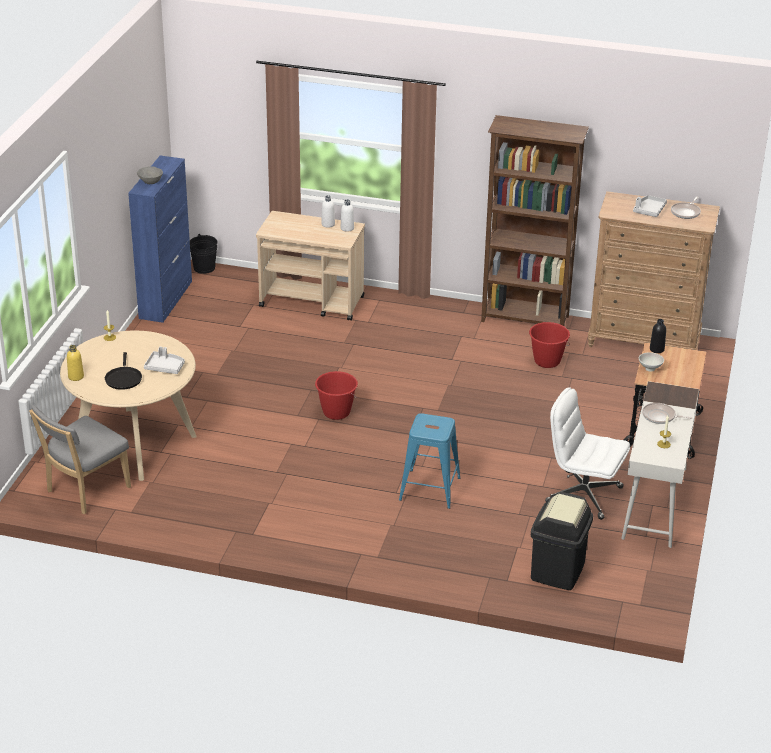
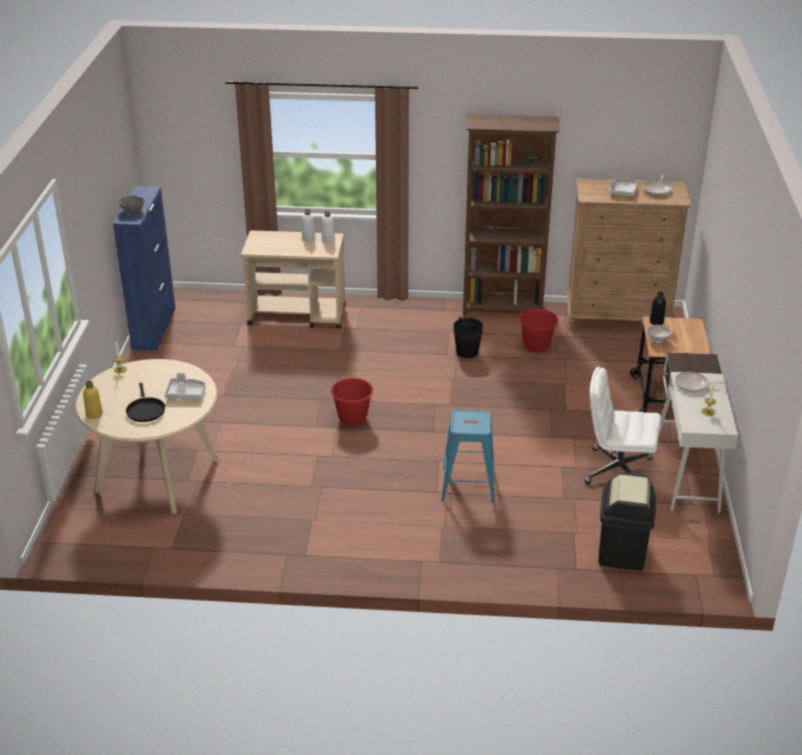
camera: 10 degrees left, 0 degrees up
grey chair [29,405,131,514] -> none
black bucket [190,234,218,274] -> black bucket moved to [453,317,483,358]

